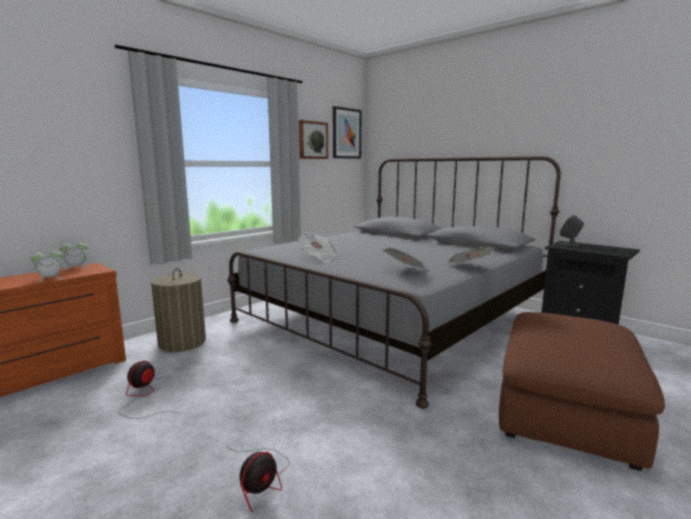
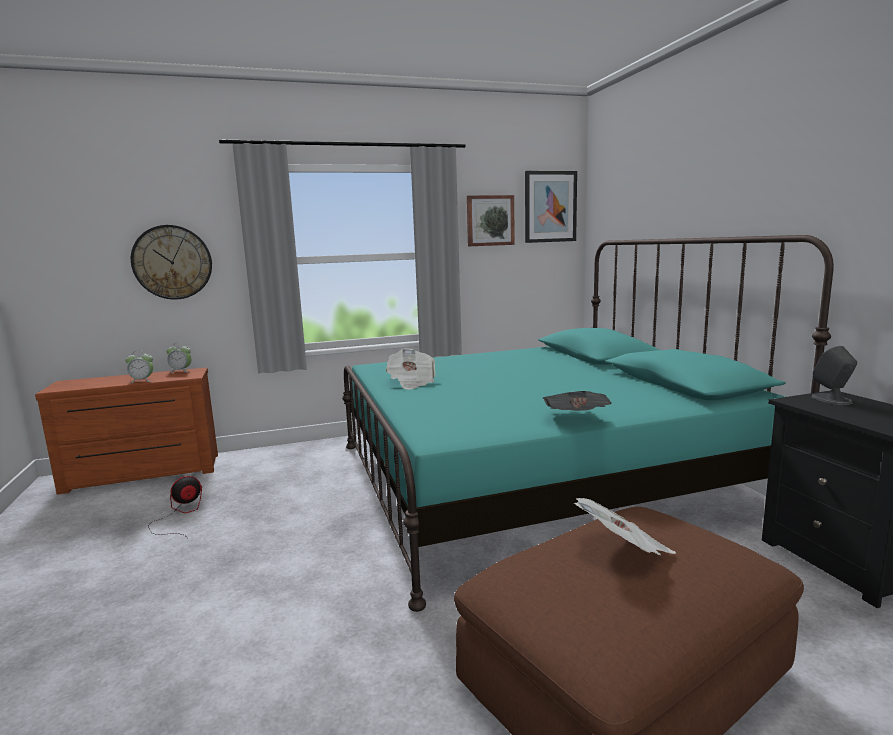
camera: 30 degrees right, 0 degrees up
laundry basket [151,268,206,352] -> none
grey bed [227,156,561,408] -> turquoise bed [342,235,834,612]
fan [228,447,290,512] -> none
newspaper [382,248,428,269] -> newspaper moved to [574,498,676,555]
none -> wall clock [131,225,212,299]

